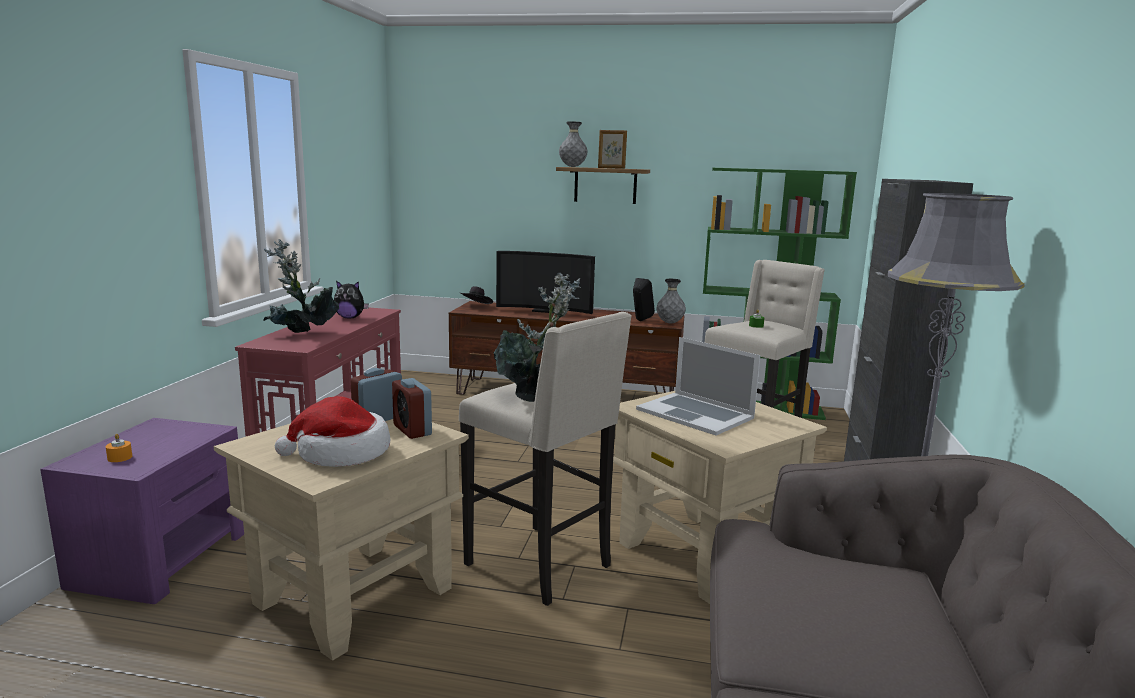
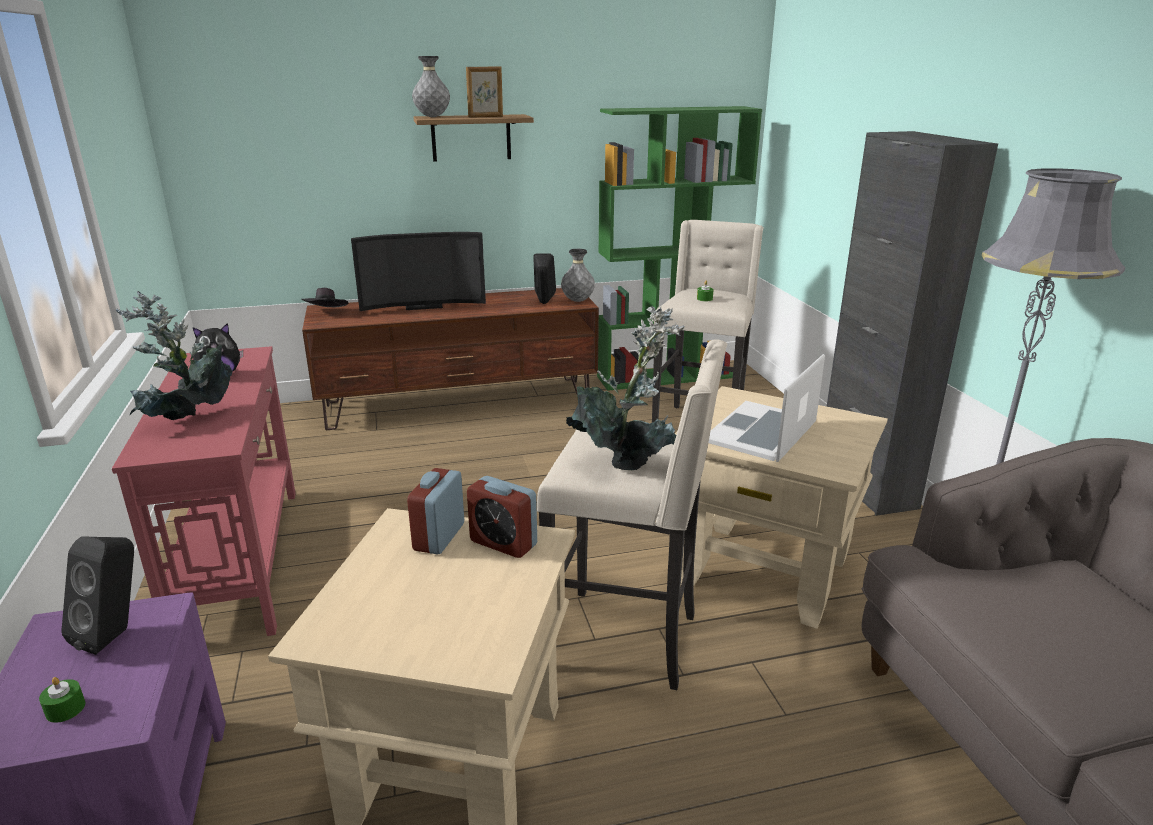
camera: 25 degrees left, 10 degrees up
orange candle [106,434,132,462] -> green candle [39,677,85,723]
hat [275,396,390,467] -> none
laptop [636,337,760,435] -> laptop turned 105 degrees clockwise [709,354,825,462]
none -> black speaker [61,536,134,655]

